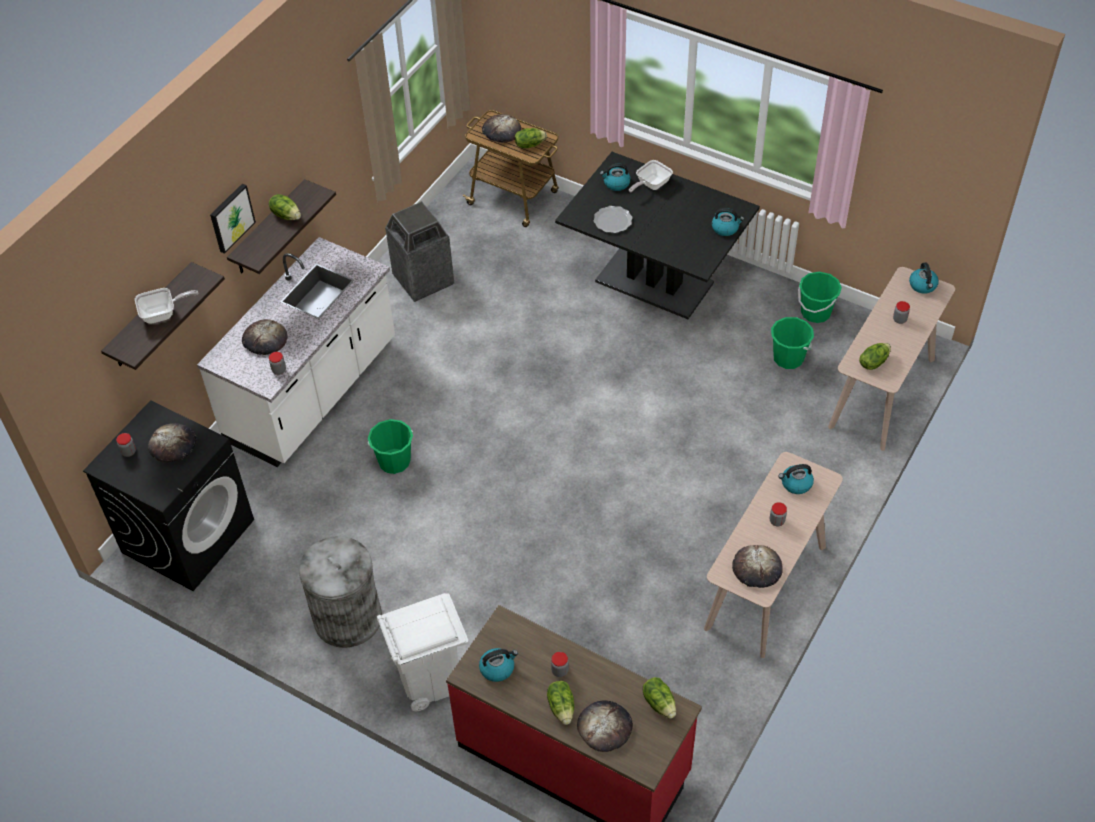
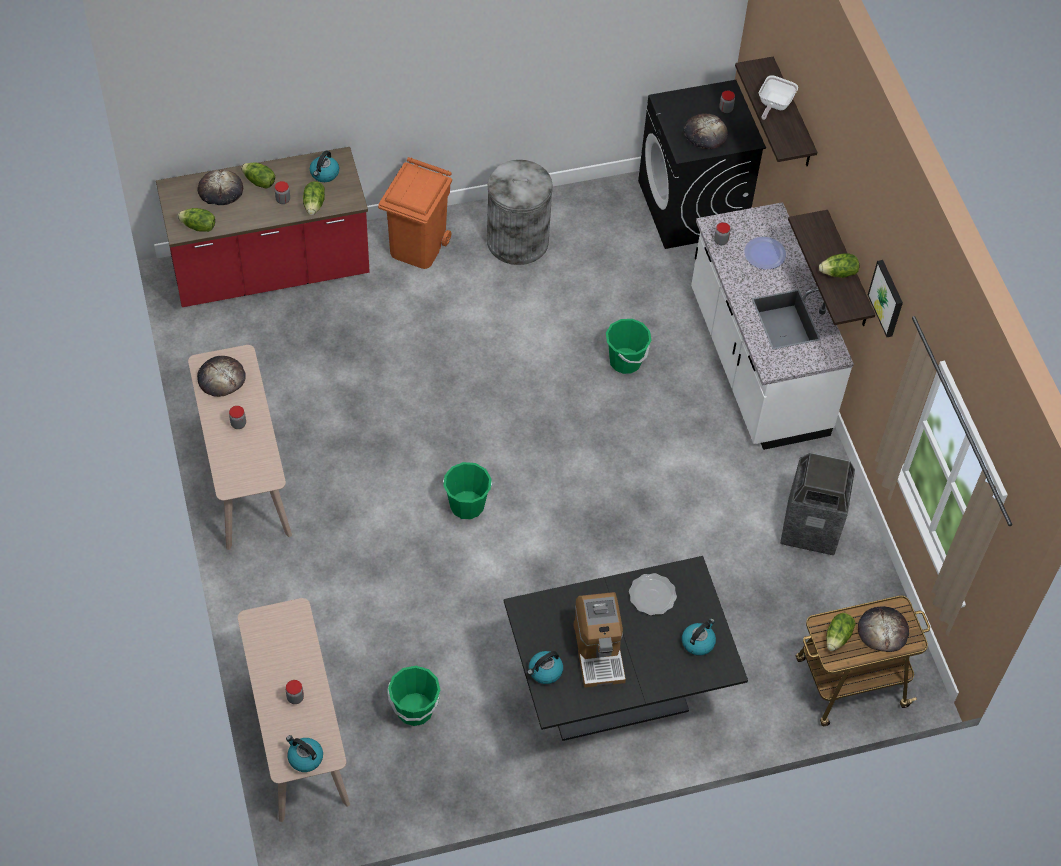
camera: 130 degrees right, 5 degrees up
picture [210,184,256,254] -> picture moved to [868,260,903,337]
bread [242,319,288,355] -> plate [744,237,786,269]
white trash can [377,593,468,711] -> orange trash can [378,157,452,269]
frying pan [629,160,673,193] -> none
kettle [778,464,814,494] -> none
green bucket [798,272,842,323] -> green bucket moved to [443,462,492,519]
lettuce [859,343,891,370] -> lettuce moved to [303,181,325,215]
none -> coffee machine [573,592,626,688]

